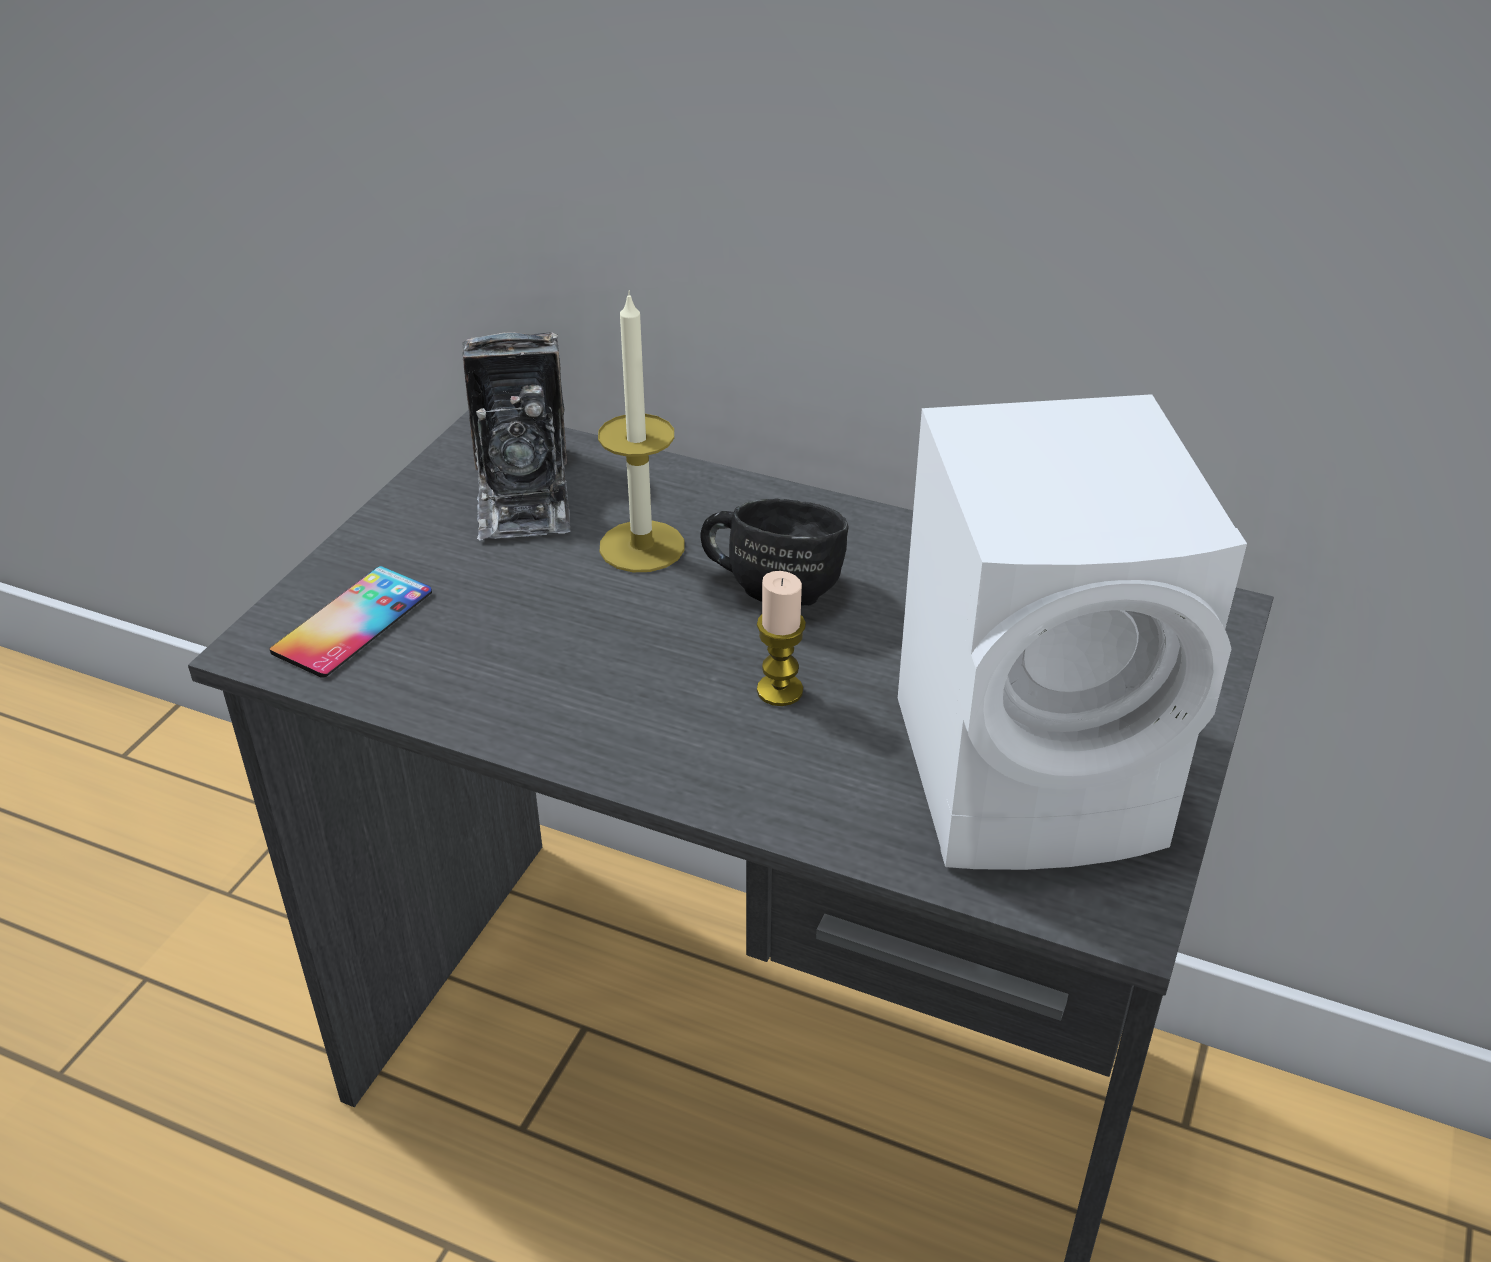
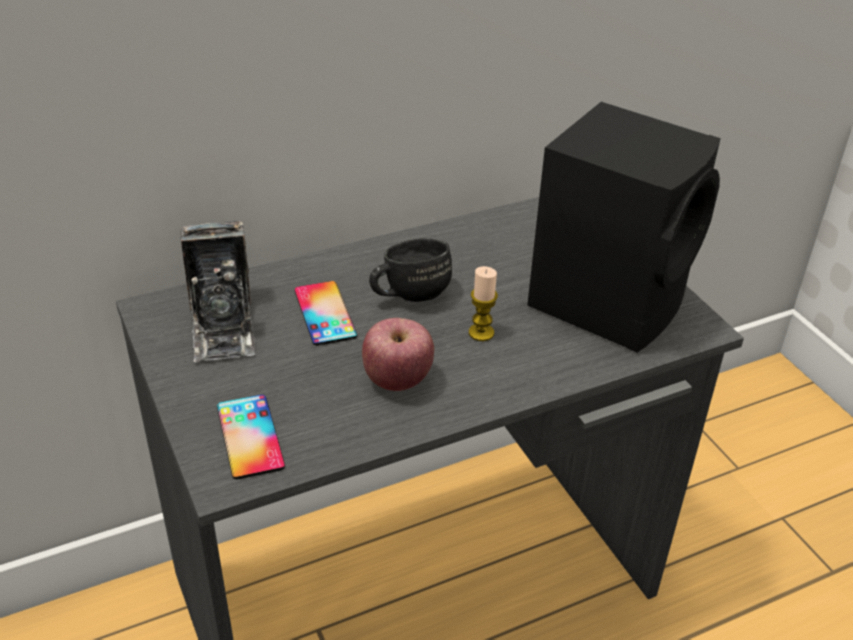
camera: 50 degrees left, 0 degrees up
camera [463,332,570,541] -> camera turned 45 degrees clockwise [180,221,255,363]
candle [598,291,685,572] -> phone [294,281,357,346]
white speaker [898,394,1247,870] -> black speaker [527,102,721,353]
none -> apple [362,318,434,391]

